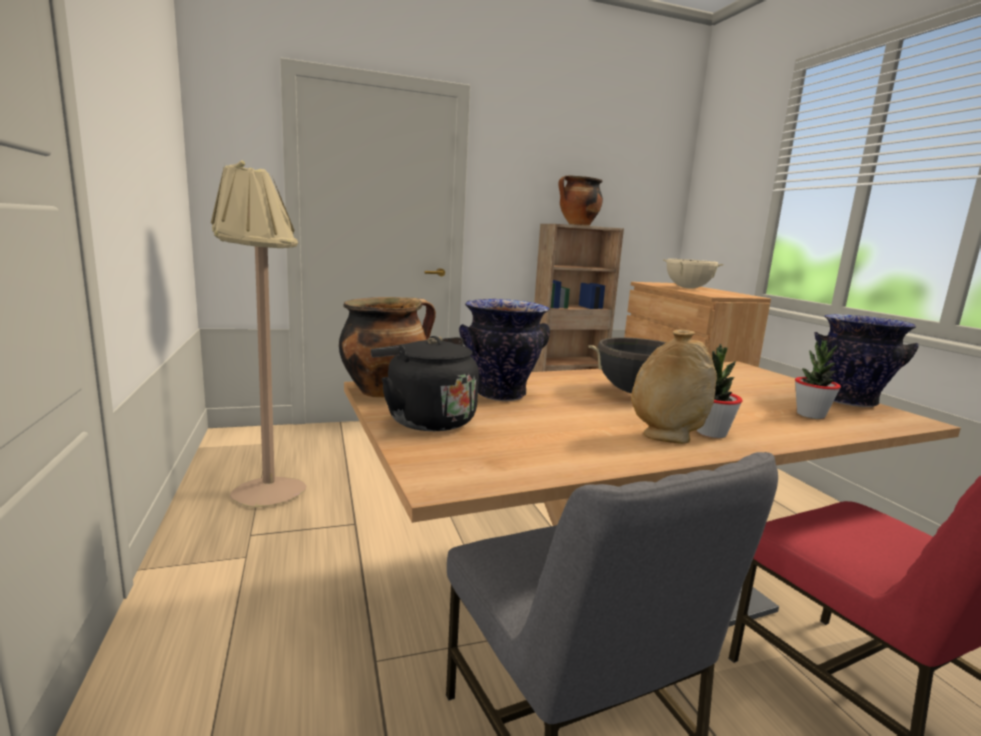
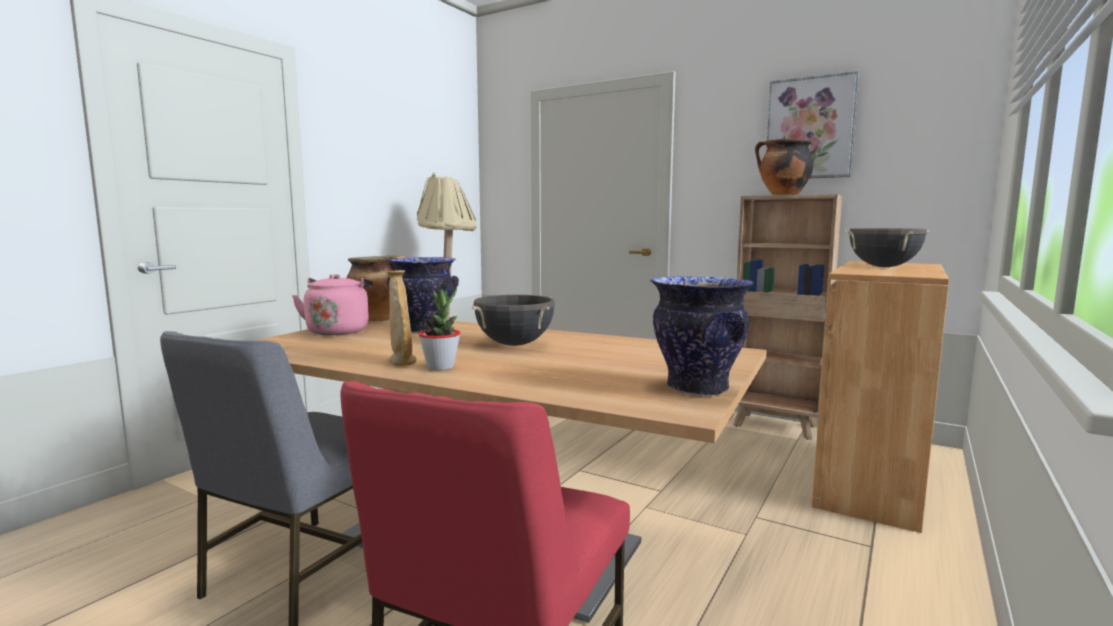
camera: 50 degrees right, 5 degrees down
black kettle [371,336,479,431] -> pink kettle [292,274,373,335]
beige cooking pot [663,259,723,289] -> black cooking pot [845,228,930,267]
potted plant [795,340,841,419] -> none
none -> picture [766,71,859,178]

